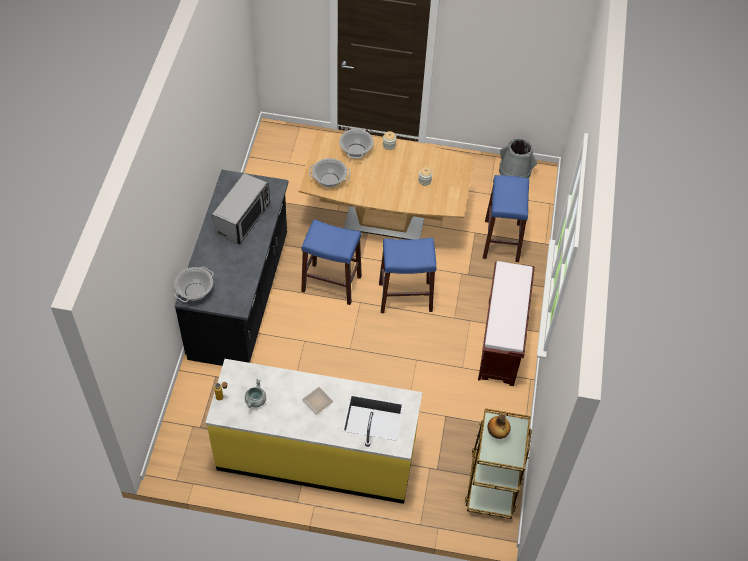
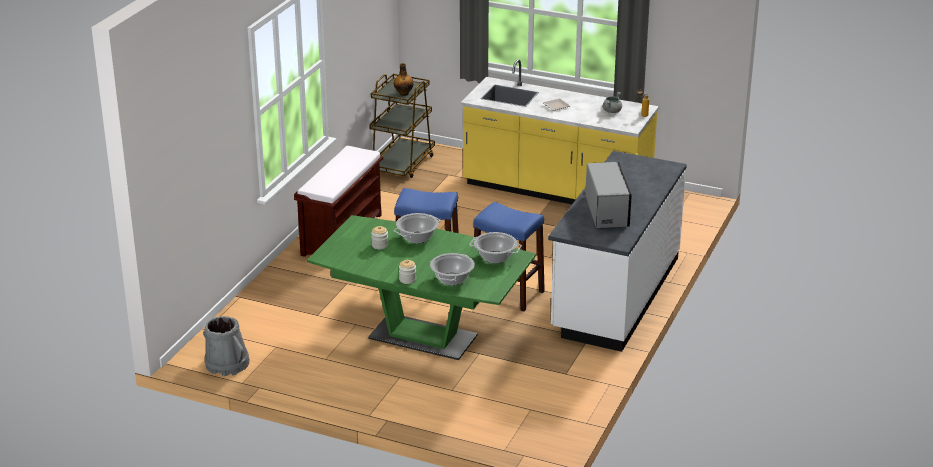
camera: 165 degrees left, 25 degrees down
cooking pot [174,266,214,302] -> cooking pot moved to [394,213,441,244]
black counter [175,170,289,366] -> white counter [548,151,687,352]
microwave [212,173,270,244] -> microwave turned 135 degrees clockwise [585,162,632,228]
brown dining table [299,132,474,240] -> green dining table [307,215,536,360]
blue stool [483,175,529,262] -> none

